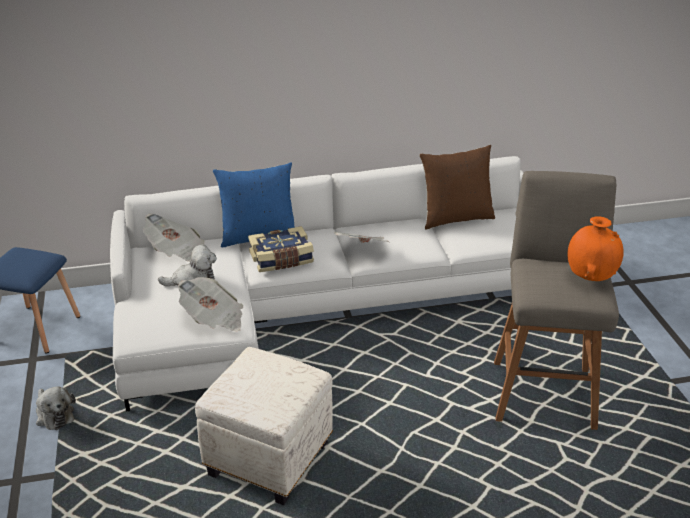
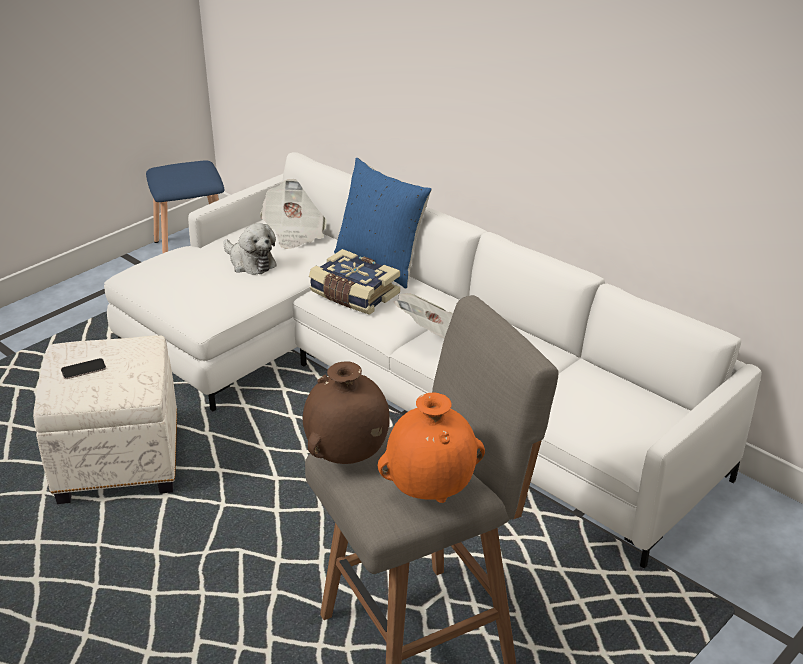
camera: 55 degrees right, 0 degrees up
plush toy [36,386,76,430] -> none
newspaper [178,277,243,332] -> none
brown pillow [420,145,495,230] -> none
none -> phone [61,358,106,379]
none -> brown vase [303,362,390,464]

